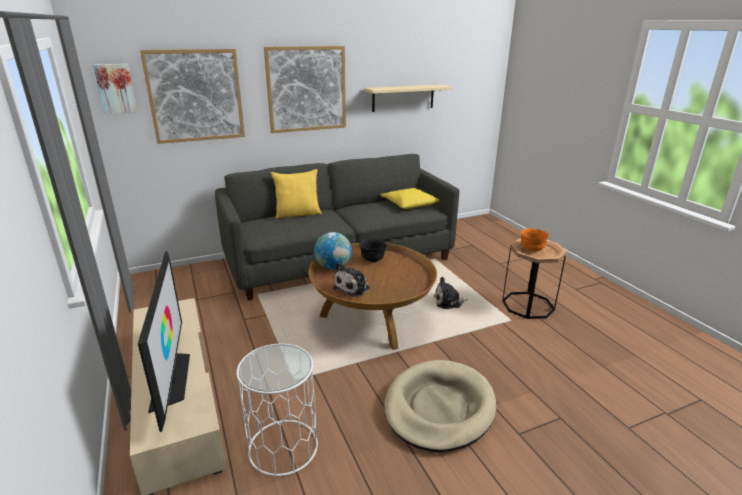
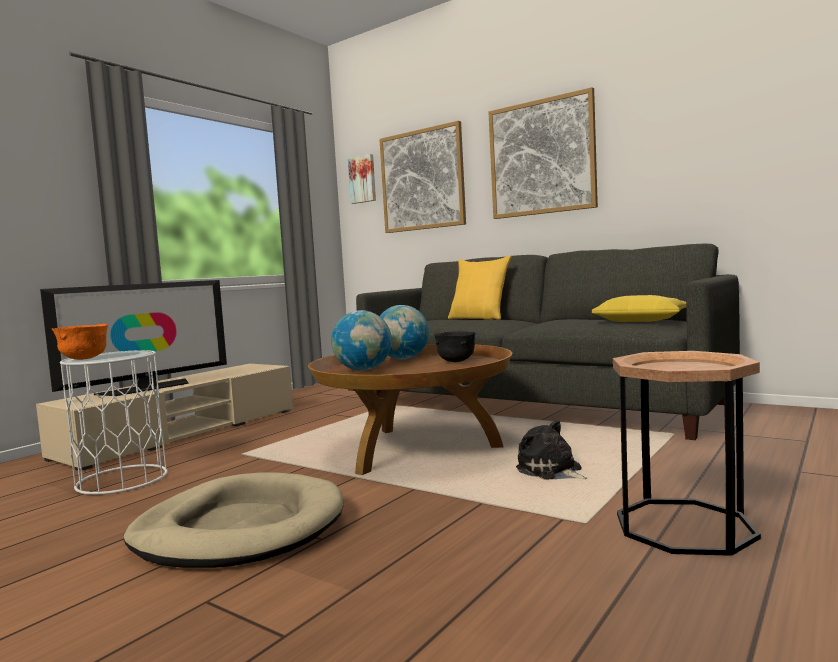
camera: 60 degrees right, 20 degrees down
plush toy [333,263,370,297] -> globe [331,310,392,371]
beige shelf [364,85,451,112] -> none
orange bowl [521,228,549,251] -> orange bowl moved to [52,324,108,360]

